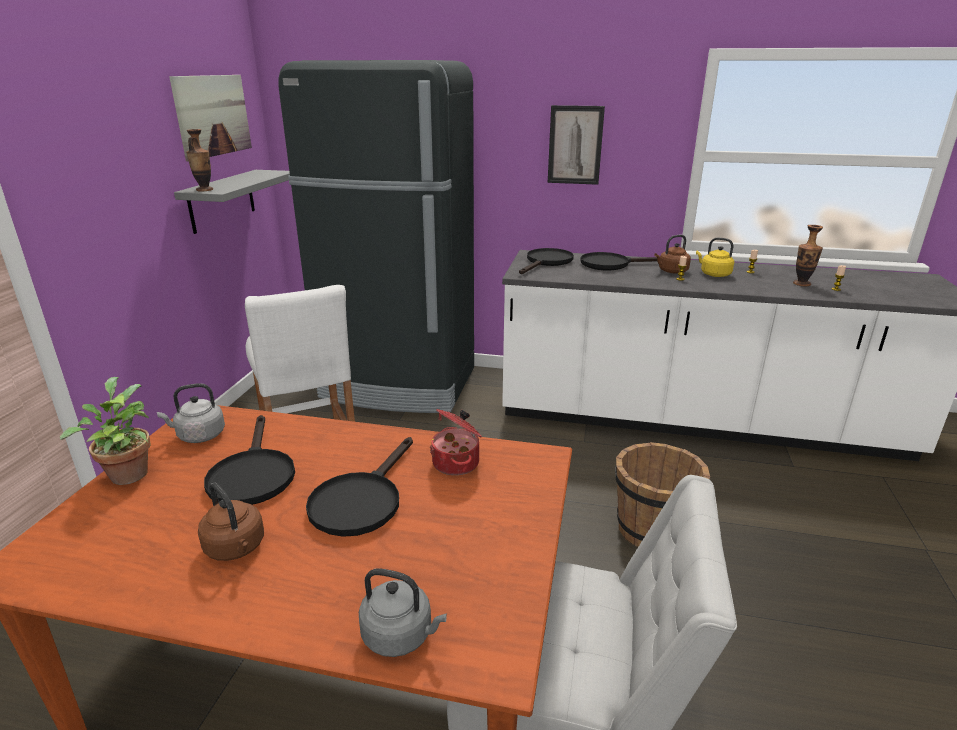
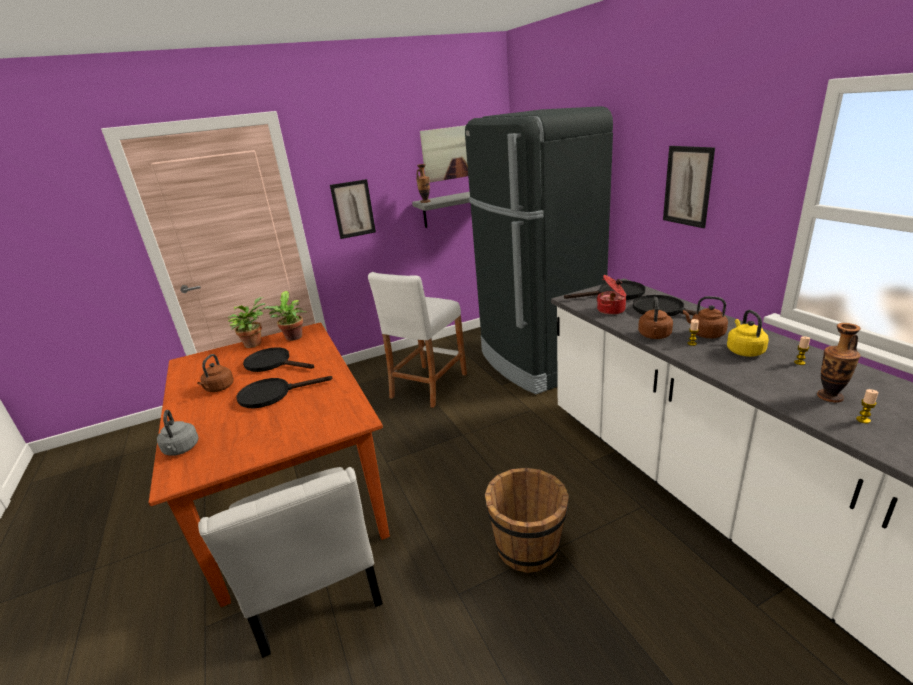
camera: 55 degrees right, 0 degrees up
grey kettle [157,383,225,443] -> potted plant [263,291,307,341]
black frying pan [204,415,295,505] -> black frying pan turned 75 degrees clockwise [243,347,314,372]
cooking pot [430,409,482,475] -> cooking pot moved to [597,275,626,315]
none -> picture [330,179,376,239]
none -> brown kettle [638,297,673,339]

